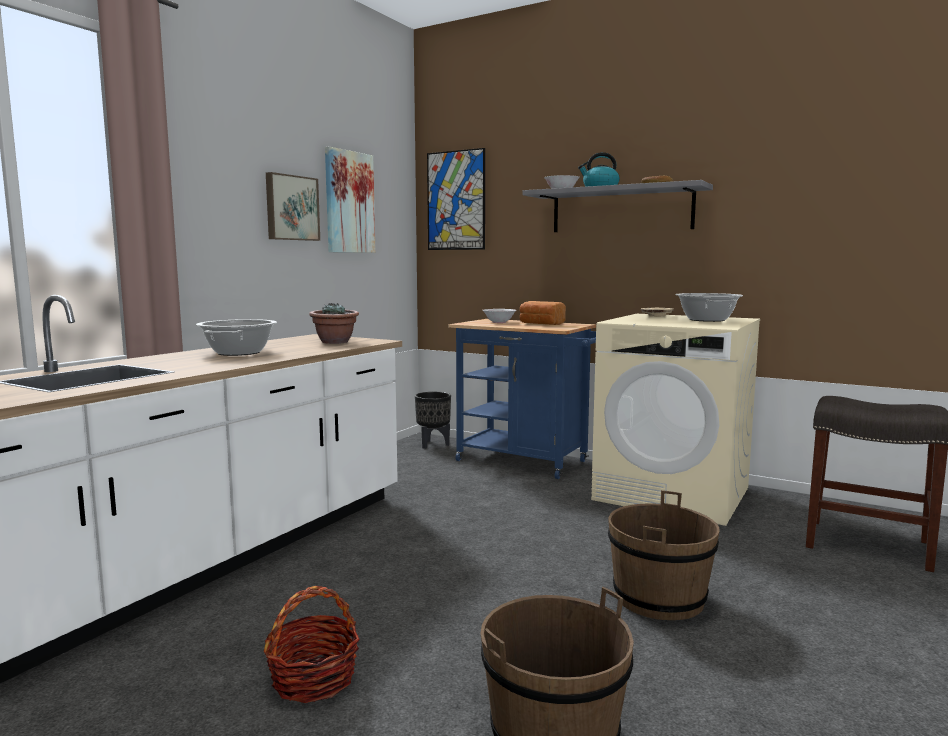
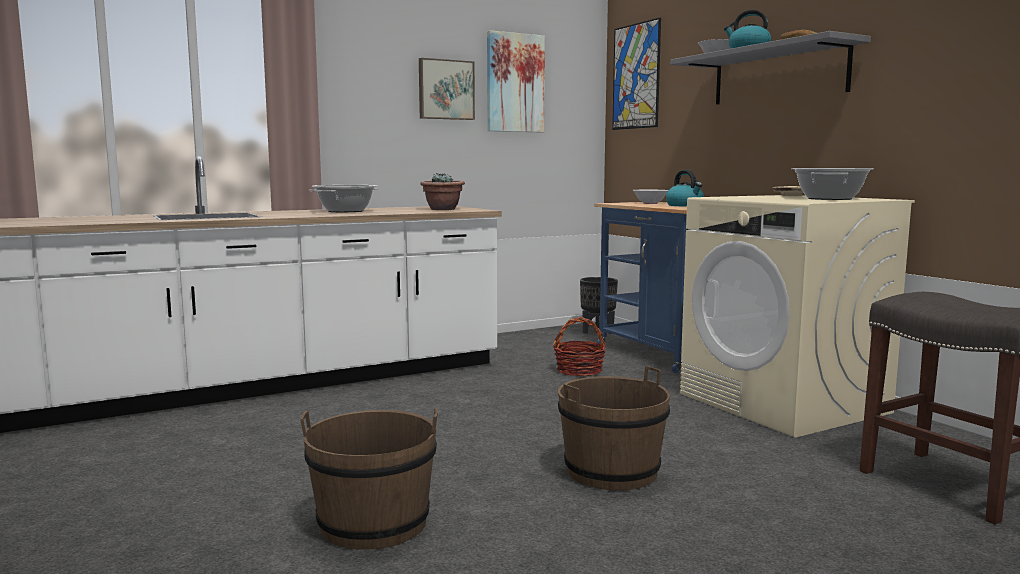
camera: 30 degrees right, 0 degrees up
basket [264,586,360,703] -> basket moved to [553,317,606,377]
bread [520,301,566,325] -> kettle [666,170,704,207]

